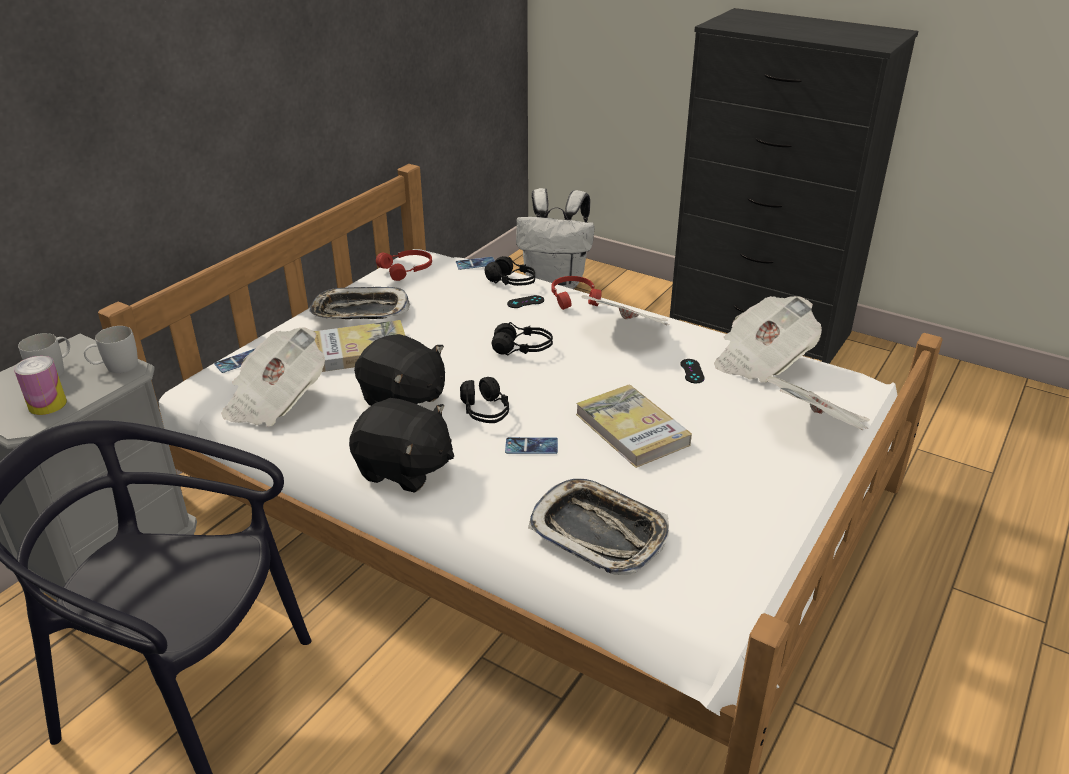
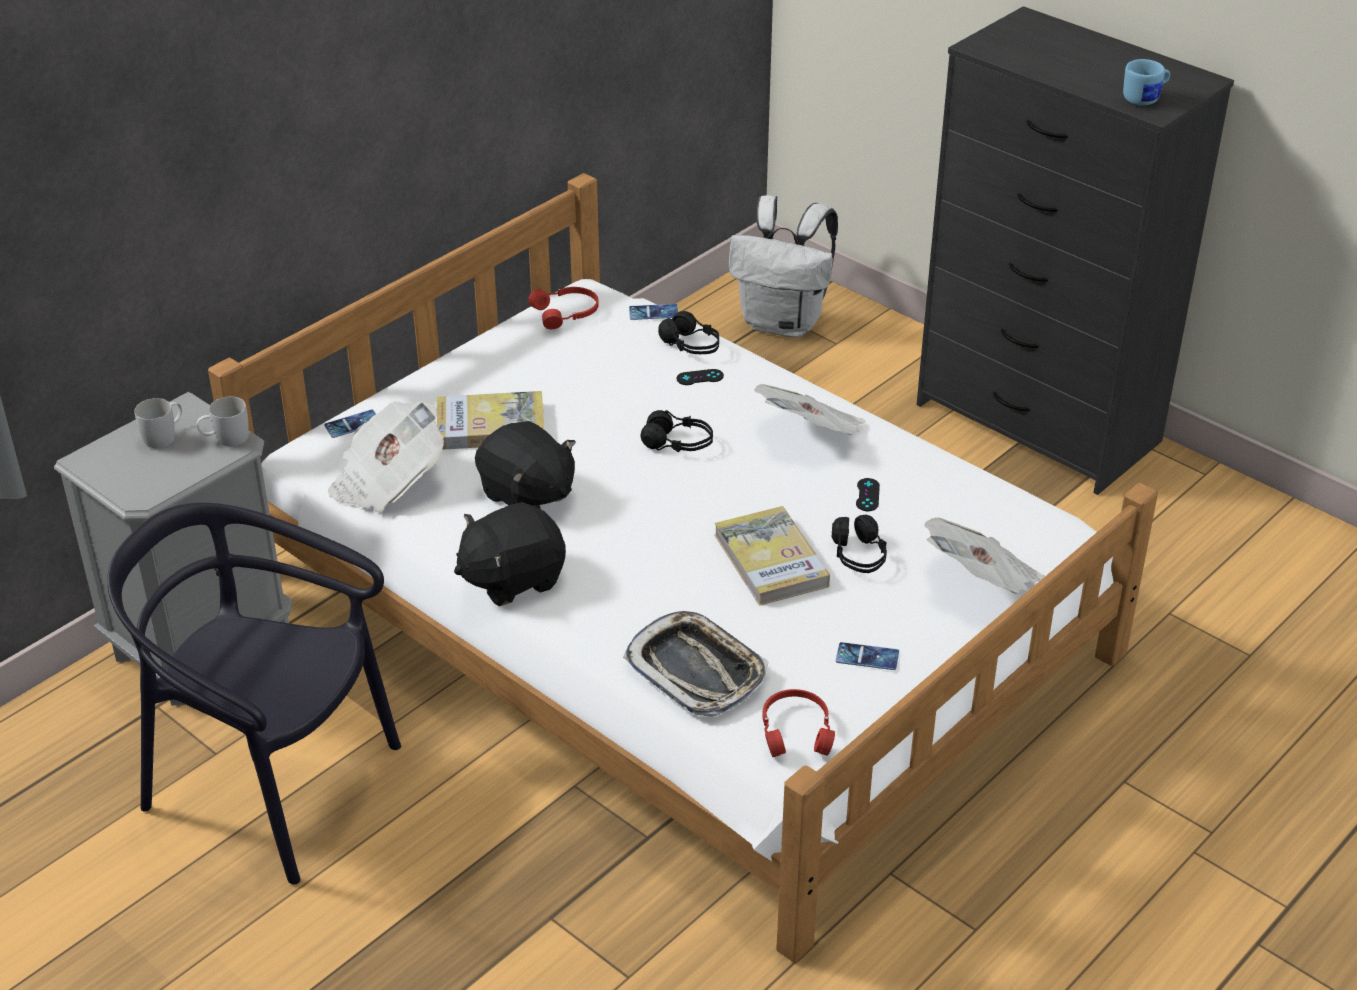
camera: 10 degrees right, 5 degrees up
can [14,356,67,415] -> none
tray [309,287,410,319] -> none
black plush toy [349,398,454,493] -> black plush toy turned 120 degrees clockwise [454,502,566,606]
black headphones [460,377,509,423] -> black headphones moved to [832,515,887,573]
phone [505,437,558,454] -> phone moved to [836,642,899,670]
red headphones [551,276,602,310] -> red headphones moved to [762,689,835,757]
newspaper [714,296,822,382] -> none
none -> blue mug [1123,59,1170,105]

